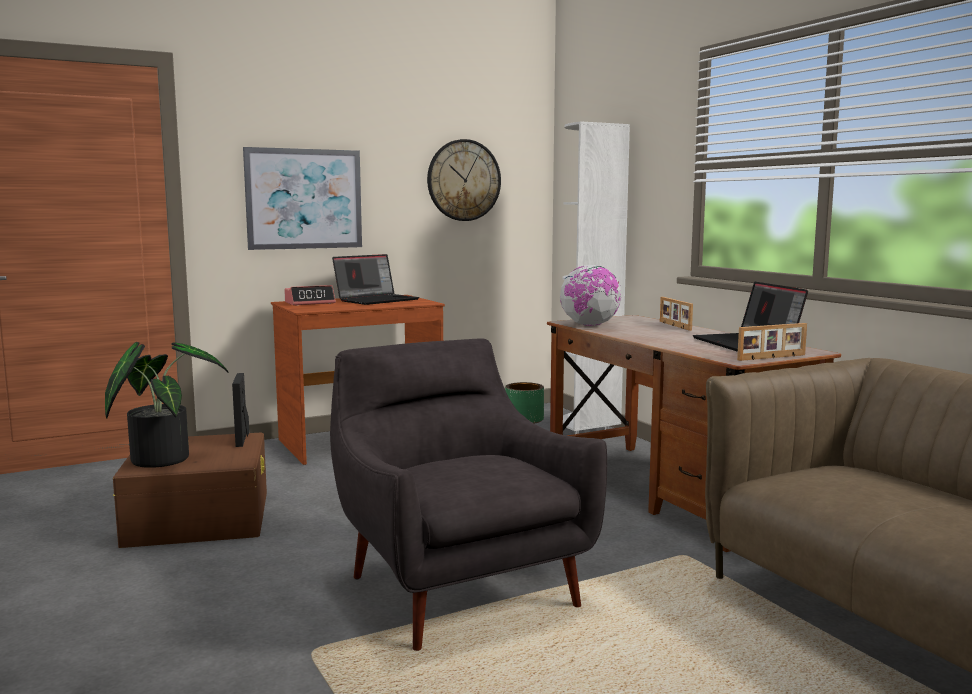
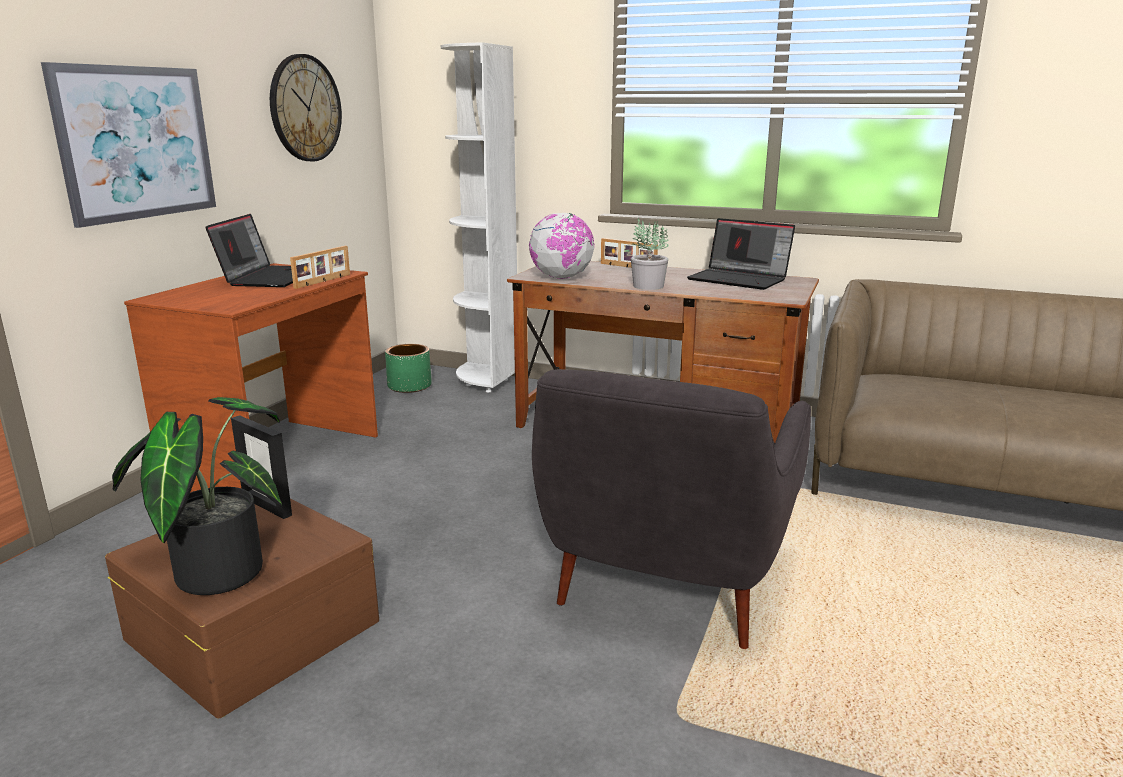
camera: 40 degrees left, 10 degrees up
alarm clock [284,285,336,305] -> none
grey armchair [330,339,607,651] -> grey armchair turned 90 degrees counterclockwise [532,369,811,649]
picture frame [737,323,807,361] -> picture frame moved to [290,246,350,289]
none -> potted plant [631,218,669,290]

